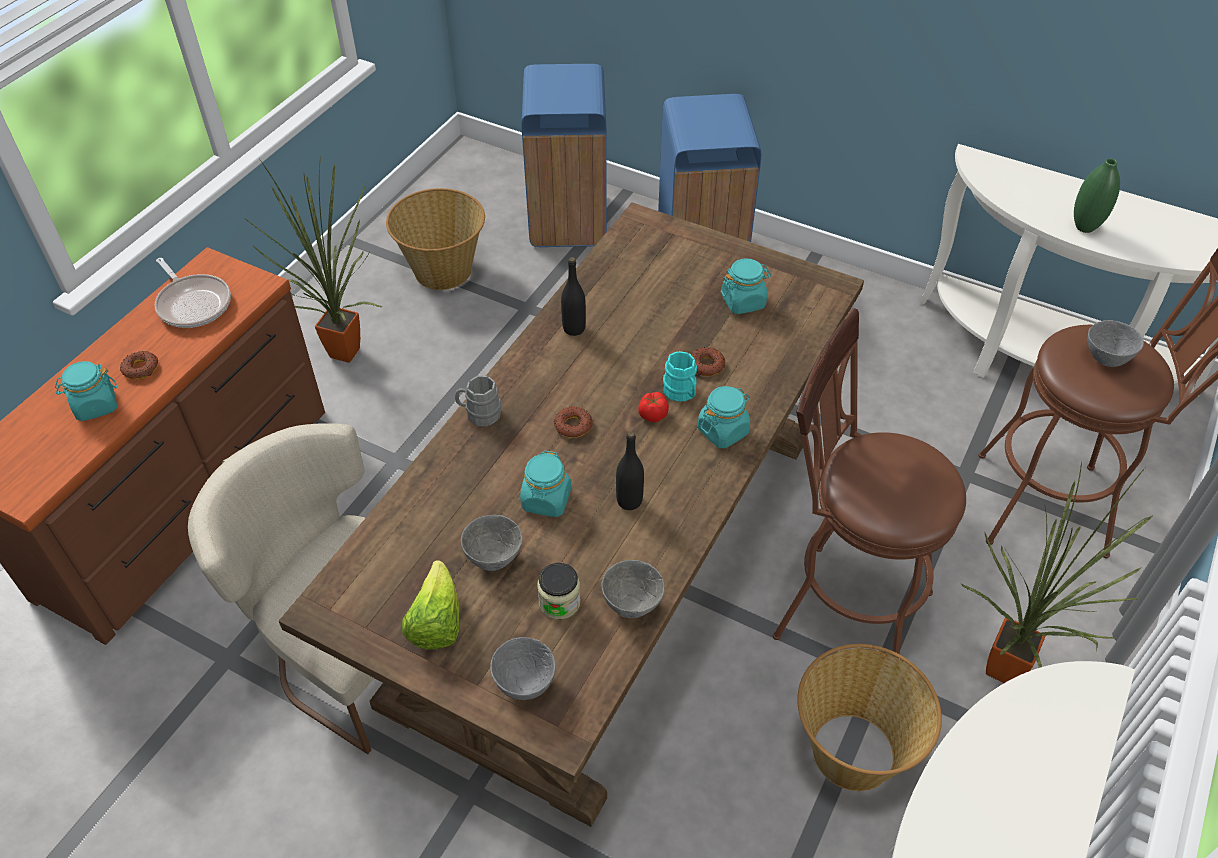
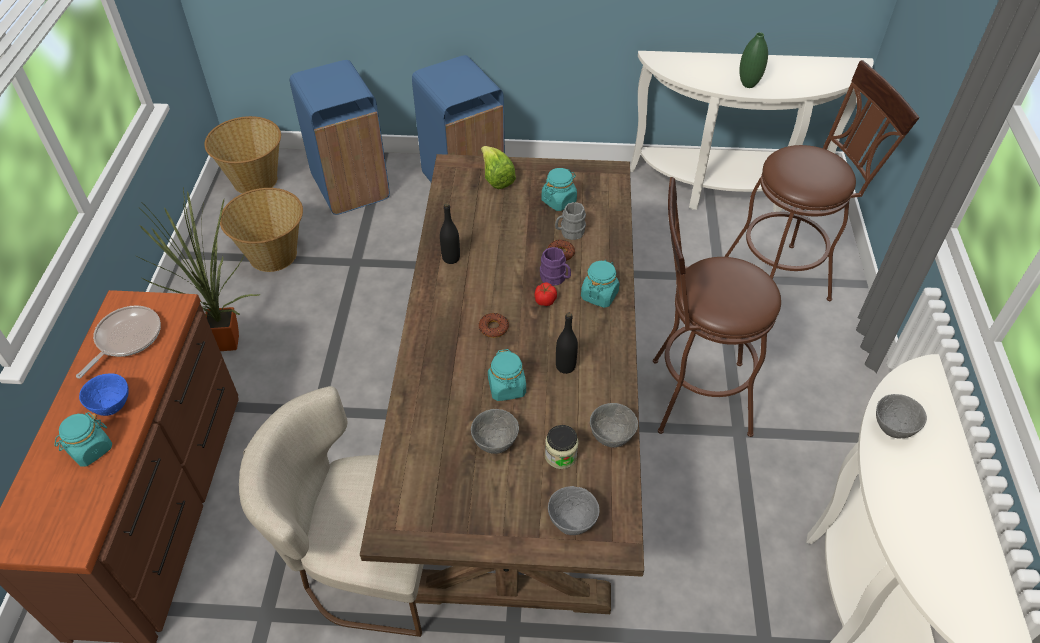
camera: 25 degrees left, 0 degrees up
donut [120,351,158,379] -> blue bowl [79,373,129,416]
frying pan [155,258,231,328] -> frying pan turned 90 degrees counterclockwise [76,305,161,378]
lettuce [402,560,459,650] -> lettuce moved to [481,146,516,189]
grey mug [455,375,501,426] -> grey mug moved to [555,202,586,240]
turquoise mug [663,351,697,402] -> purple mug [540,247,571,286]
basket [797,644,942,791] -> basket moved to [204,116,281,193]
potted plant [961,461,1153,683] -> none
grey bowl [1088,320,1144,367] -> grey bowl moved to [876,394,927,439]

